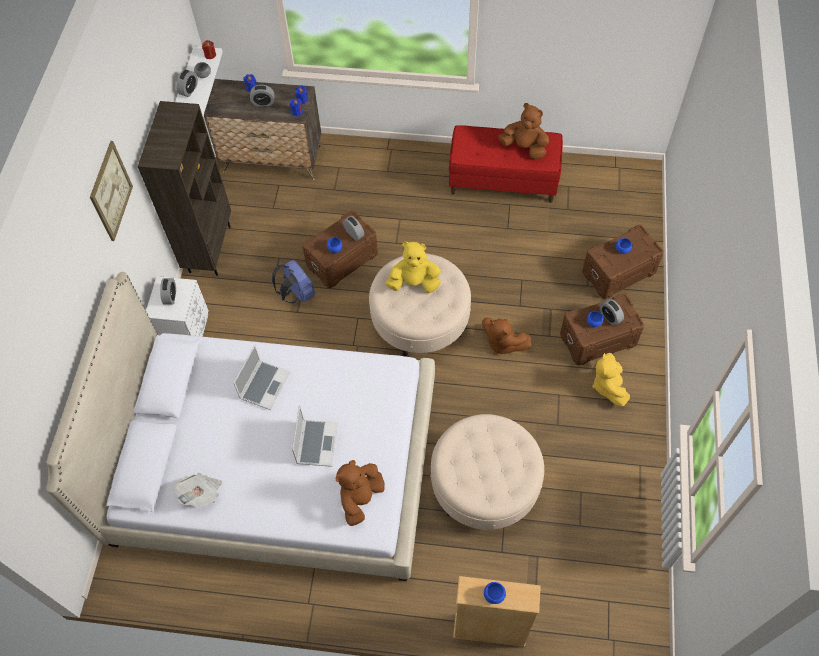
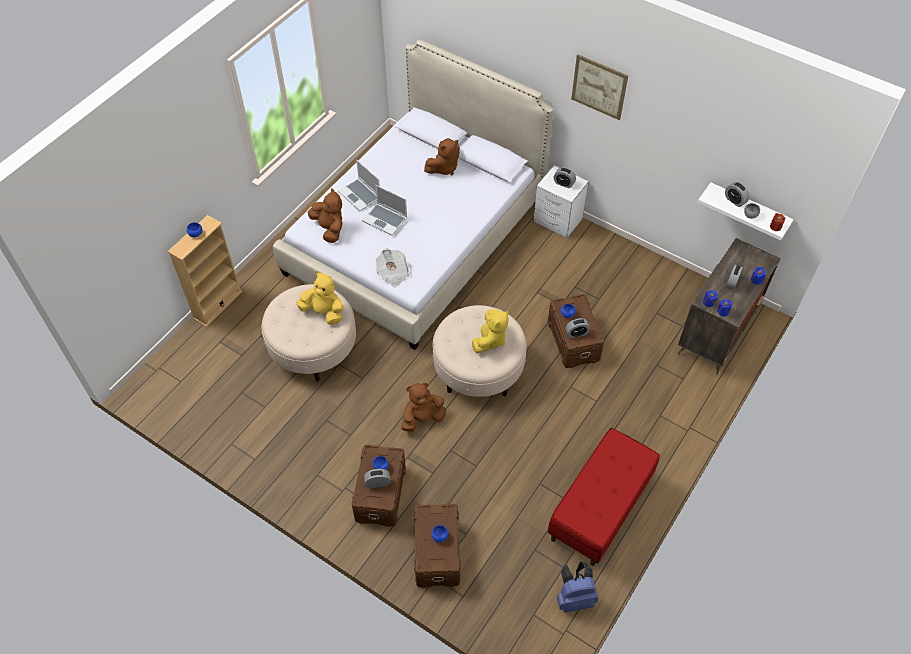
camera: 115 degrees right, 5 degrees down
brown bookcase [137,101,231,276] -> none
newspaper [174,473,222,508] -> newspaper moved to [376,248,410,288]
laptop [233,344,290,410] -> laptop moved to [338,159,380,211]
blue backpack [272,260,315,303] -> blue backpack moved to [557,562,598,613]
brown plush toy [498,103,549,159] -> brown plush toy moved to [424,138,460,175]
yellow plush toy [592,353,630,406] -> yellow plush toy moved to [296,271,343,325]

